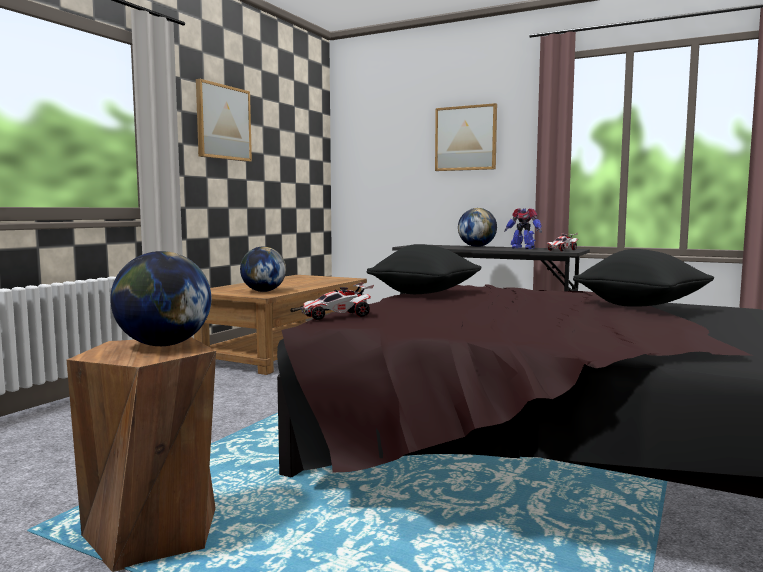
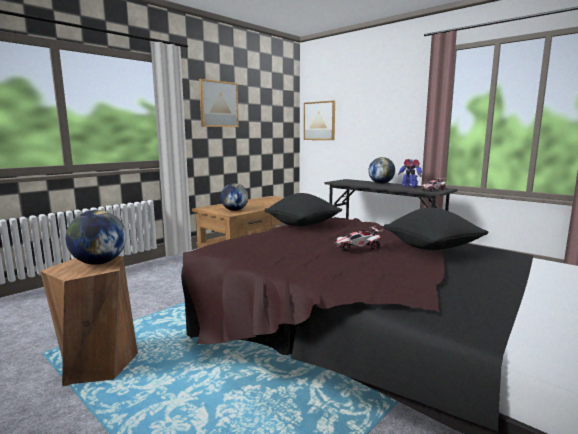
camera: 15 degrees right, 5 degrees up
toy car [299,282,374,320] -> toy car moved to [334,225,384,251]
picture [435,103,497,171] -> picture moved to [304,100,335,140]

